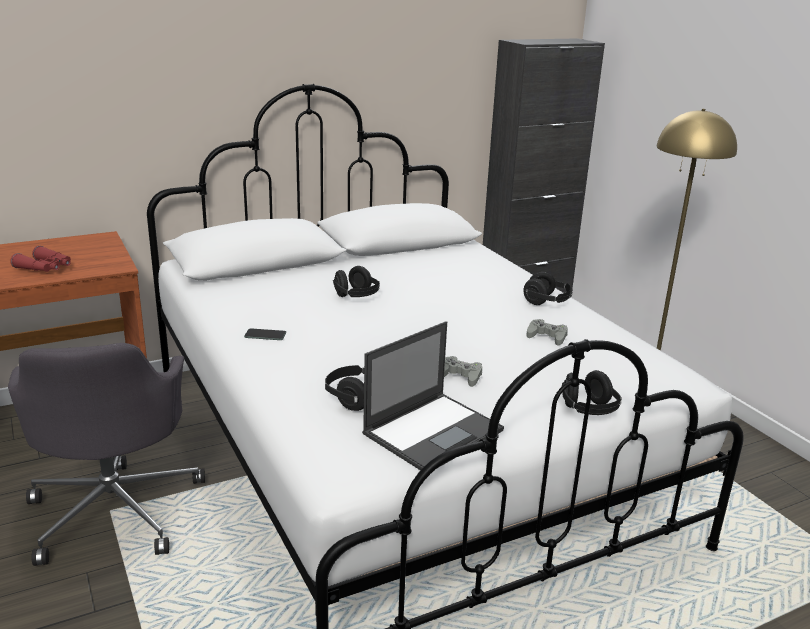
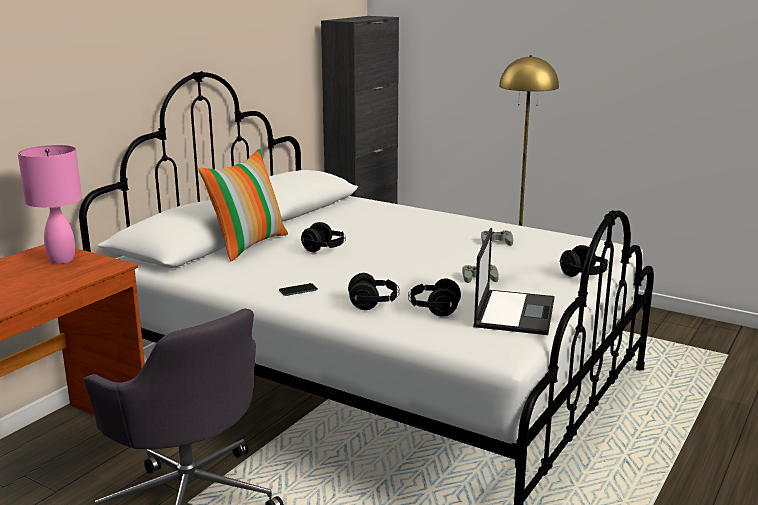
camera: 30 degrees left, 5 degrees down
red binoculars [10,246,71,272] -> none
black headphones [523,272,573,305] -> black headphones moved to [348,273,399,310]
none -> pink table lamp [18,145,82,264]
none -> pillow [198,149,288,262]

